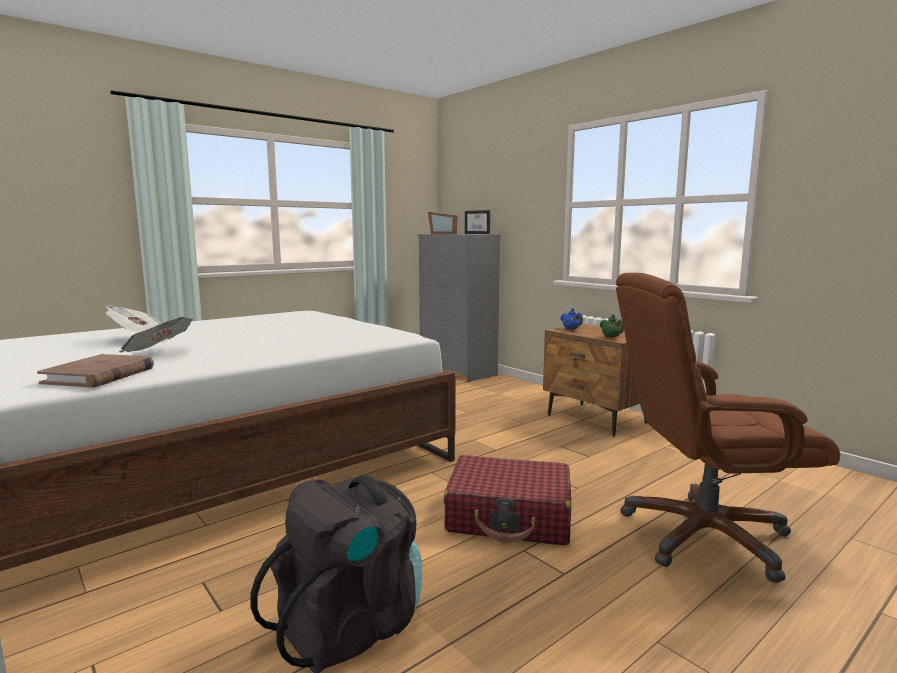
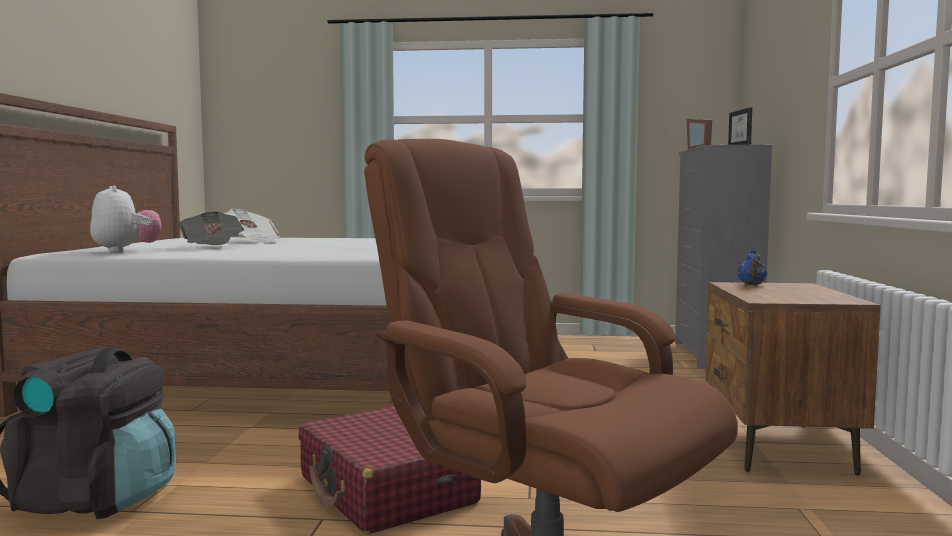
camera: 45 degrees right, 5 degrees down
brown book [37,354,154,388] -> plush toy [90,186,162,252]
green teapot [600,314,624,338] -> none

